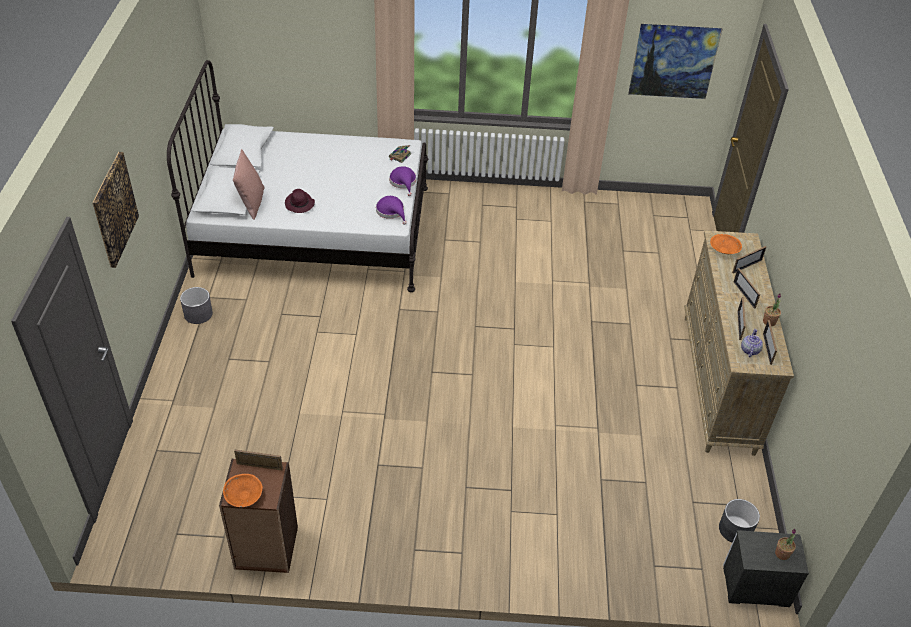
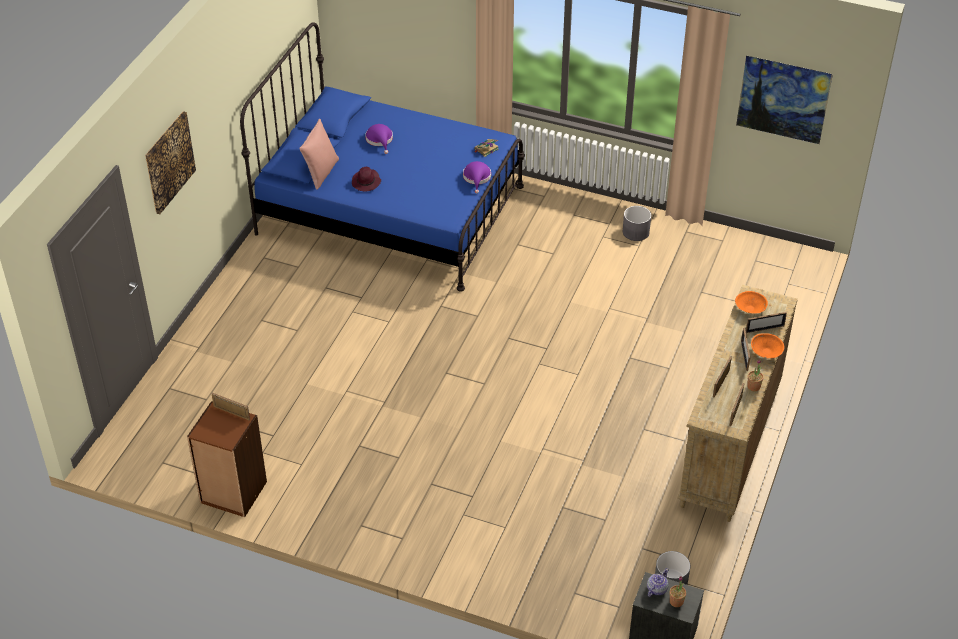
camera: 20 degrees right, 0 degrees up
white bed [167,60,428,292] -> blue bed [240,22,525,292]
grey planter [180,287,213,324] -> grey planter moved to [623,206,651,241]
orange bowl [223,474,263,507] -> orange bowl moved to [751,333,785,359]
purple hat [376,196,407,225] -> purple hat moved to [365,124,393,154]
teapot [741,329,763,357] -> teapot moved to [647,568,669,597]

